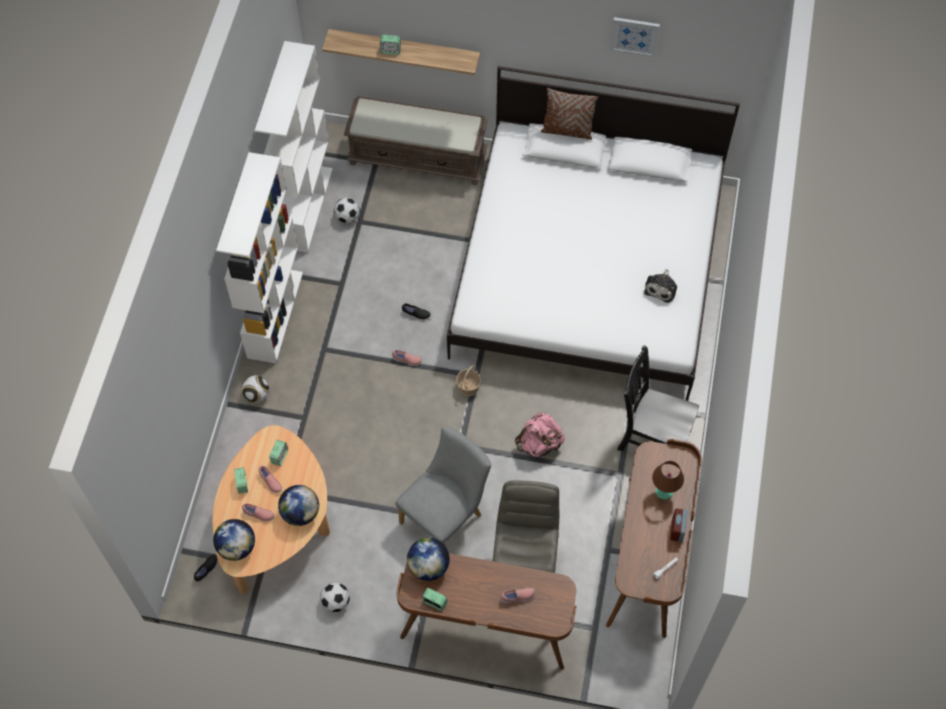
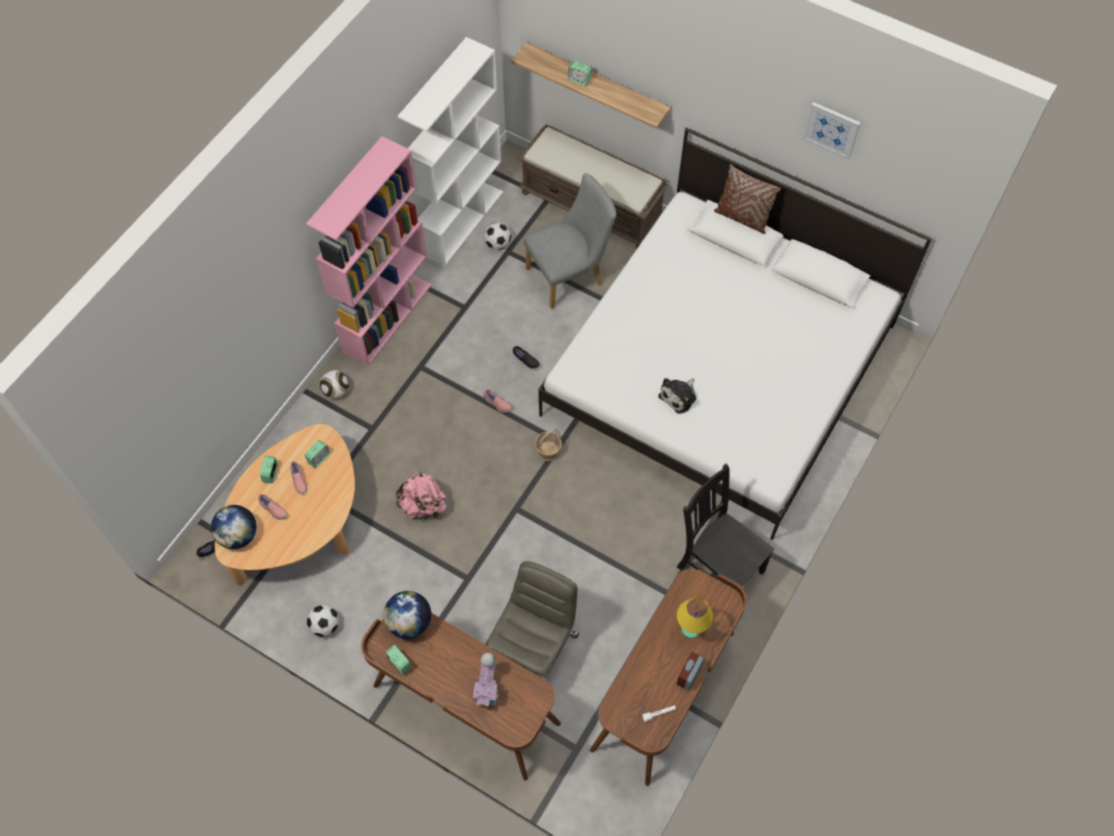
camera: 20 degrees right, 0 degrees up
white bookcase [216,152,303,363] -> pink bookcase [306,136,432,366]
globe [278,485,319,526] -> none
grey chair [396,426,491,545] -> grey chair moved to [523,173,616,309]
pink shoe [500,588,535,603] -> toy house [473,653,498,711]
pink backpack [515,412,565,457] -> pink backpack moved to [396,471,447,520]
plush toy [644,269,677,303] -> plush toy moved to [658,378,696,414]
brown table lamp [652,461,684,500] -> yellow table lamp [677,597,713,639]

